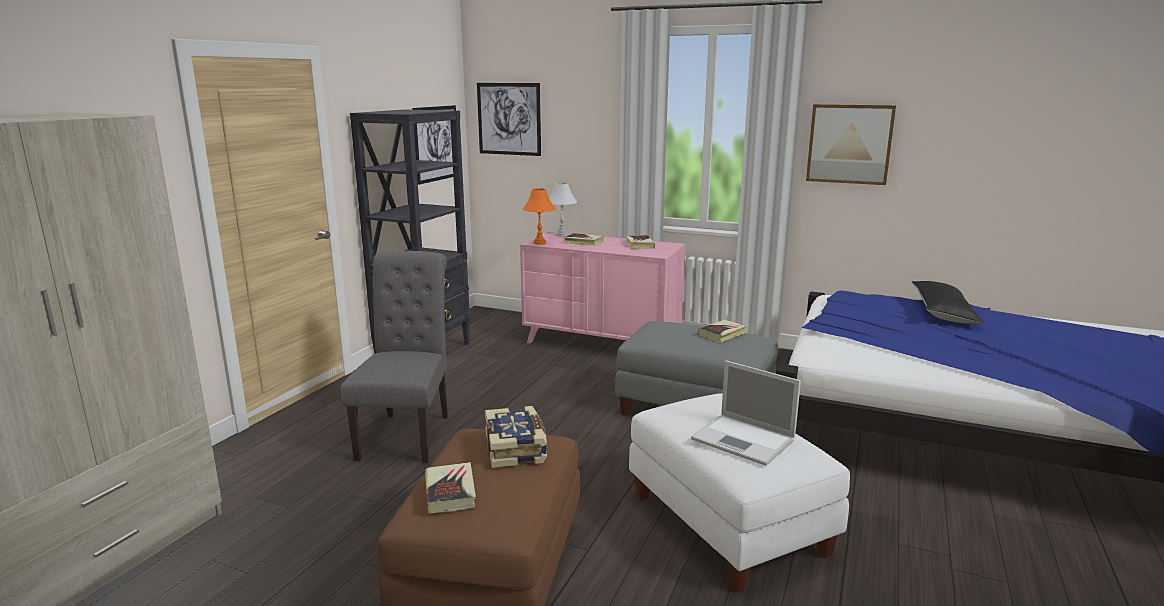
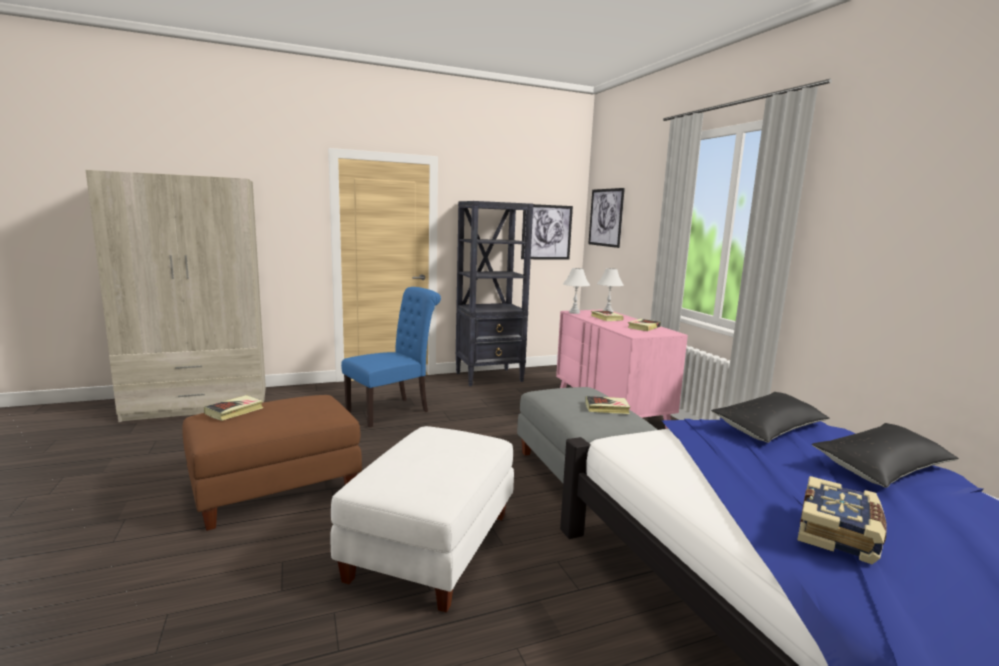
camera: 45 degrees right, 5 degrees down
grey chair [340,251,448,463] -> blue chair [341,287,441,428]
book [485,406,547,468] -> book moved to [797,476,887,564]
orange table lamp [523,188,556,245] -> white table lamp [563,268,590,314]
laptop [691,361,801,466] -> none
picture [806,104,896,185] -> none
none -> black pillow [711,392,830,443]

